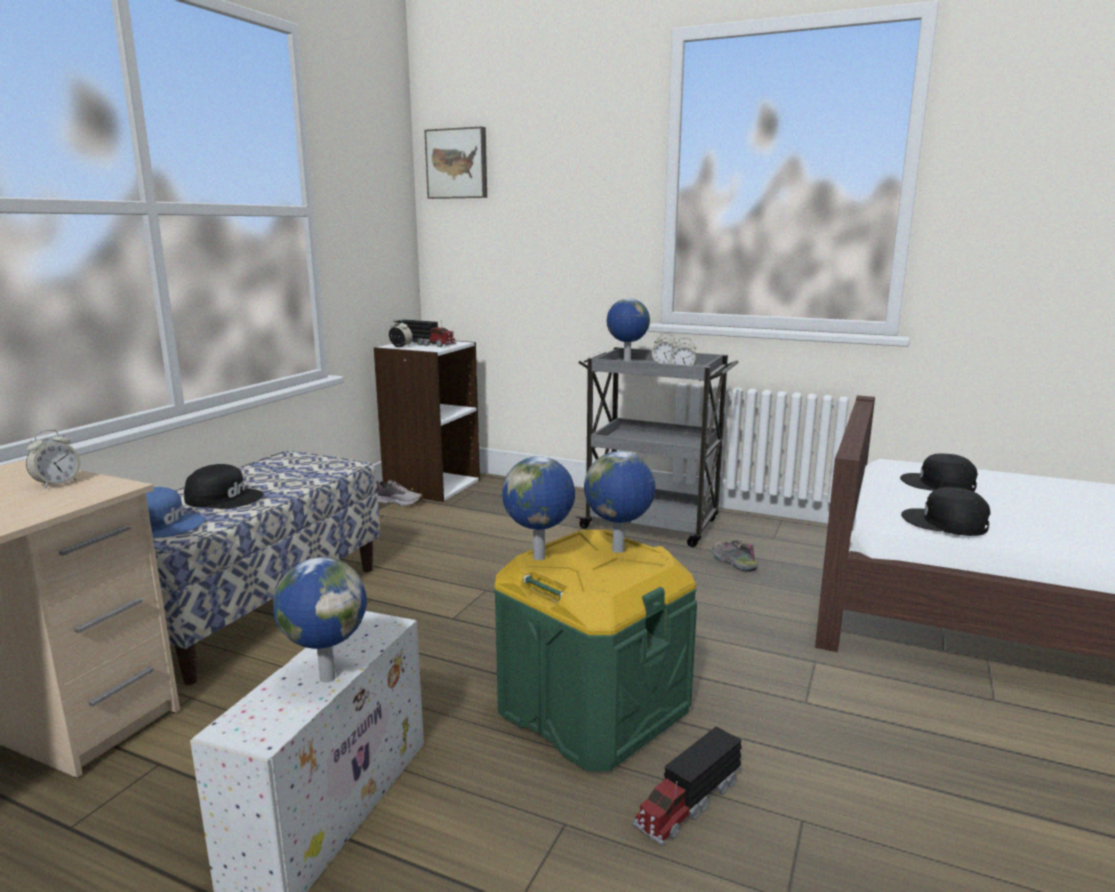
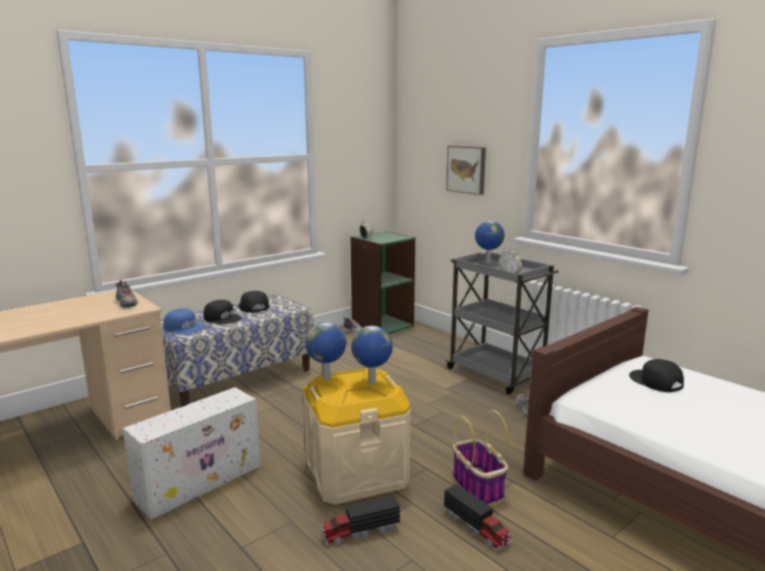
camera: 25 degrees right, 0 degrees up
alarm clock [26,430,80,489] -> shoe [116,280,138,307]
globe [273,557,367,682] -> none
white bookcase [374,341,480,502] -> green bookcase [350,231,415,334]
toy truck [395,319,456,347] -> toy truck moved to [443,484,512,552]
picture [425,126,487,199] -> picture moved to [446,146,486,195]
green storage box [494,529,697,772] -> beige storage box [303,368,411,505]
black cap [901,487,990,536] -> black cap moved to [237,291,269,313]
none -> basket [453,410,508,505]

